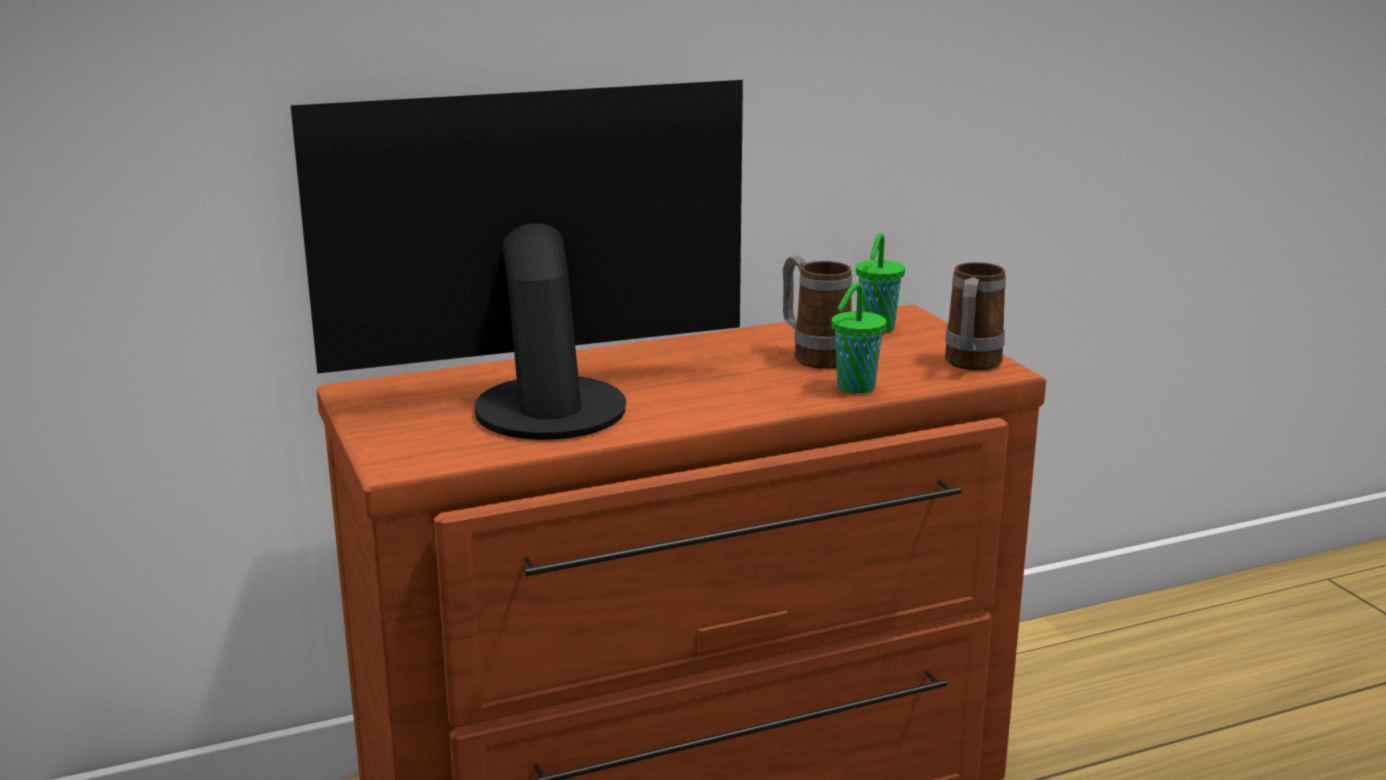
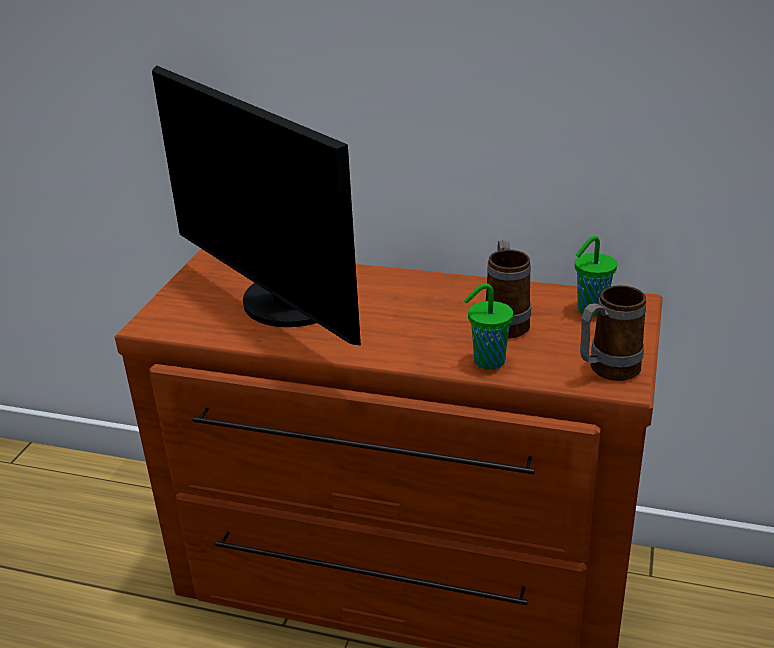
camera: 40 degrees right, 10 degrees up
monitor [291,80,743,440] -> monitor turned 150 degrees counterclockwise [152,65,361,346]

